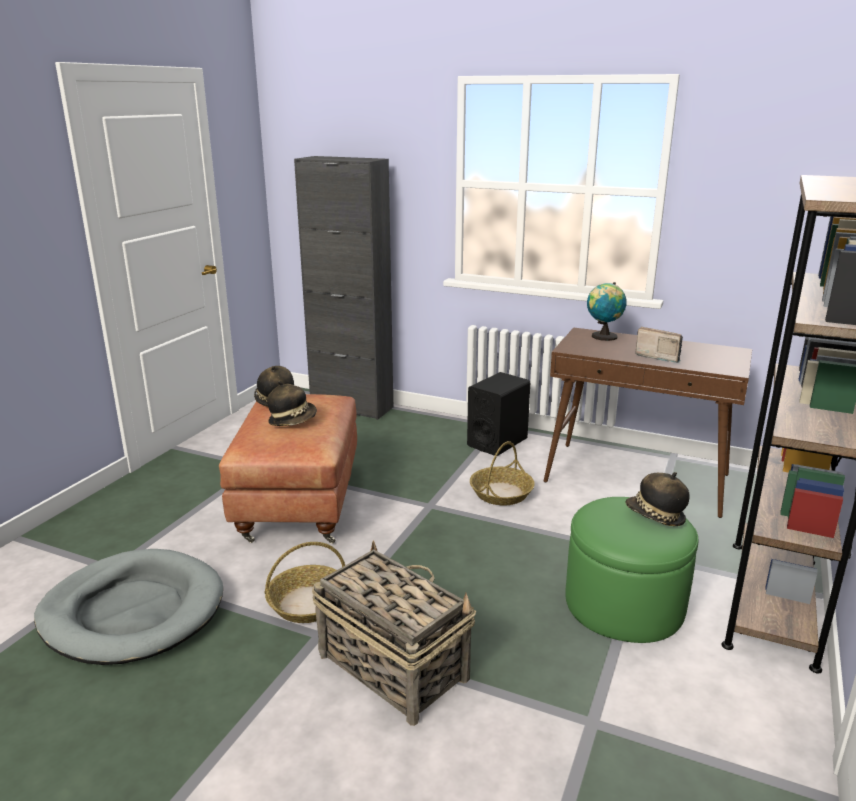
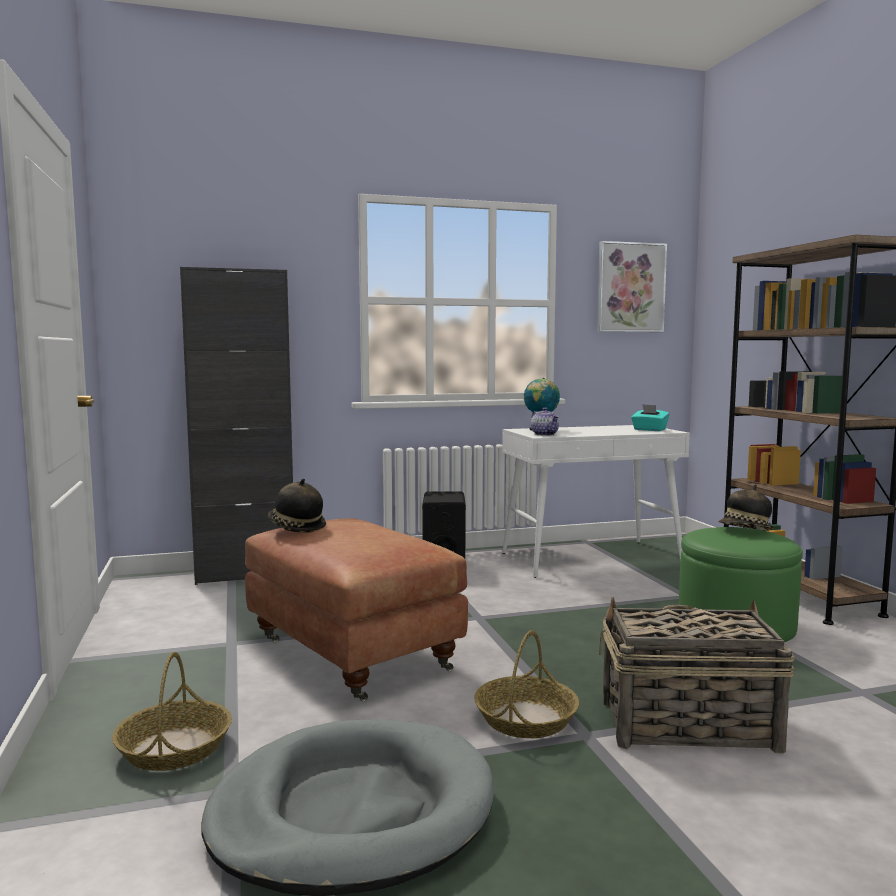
camera: 40 degrees left, 15 degrees down
hat [267,381,317,426] -> none
basket [470,441,535,506] -> basket moved to [112,652,232,771]
brown console table [544,327,752,518] -> white console table [502,425,690,578]
radio [635,327,683,363] -> none
none -> teapot [531,407,559,436]
none -> picture [597,241,667,332]
none -> turquoise tissue box [631,404,670,431]

